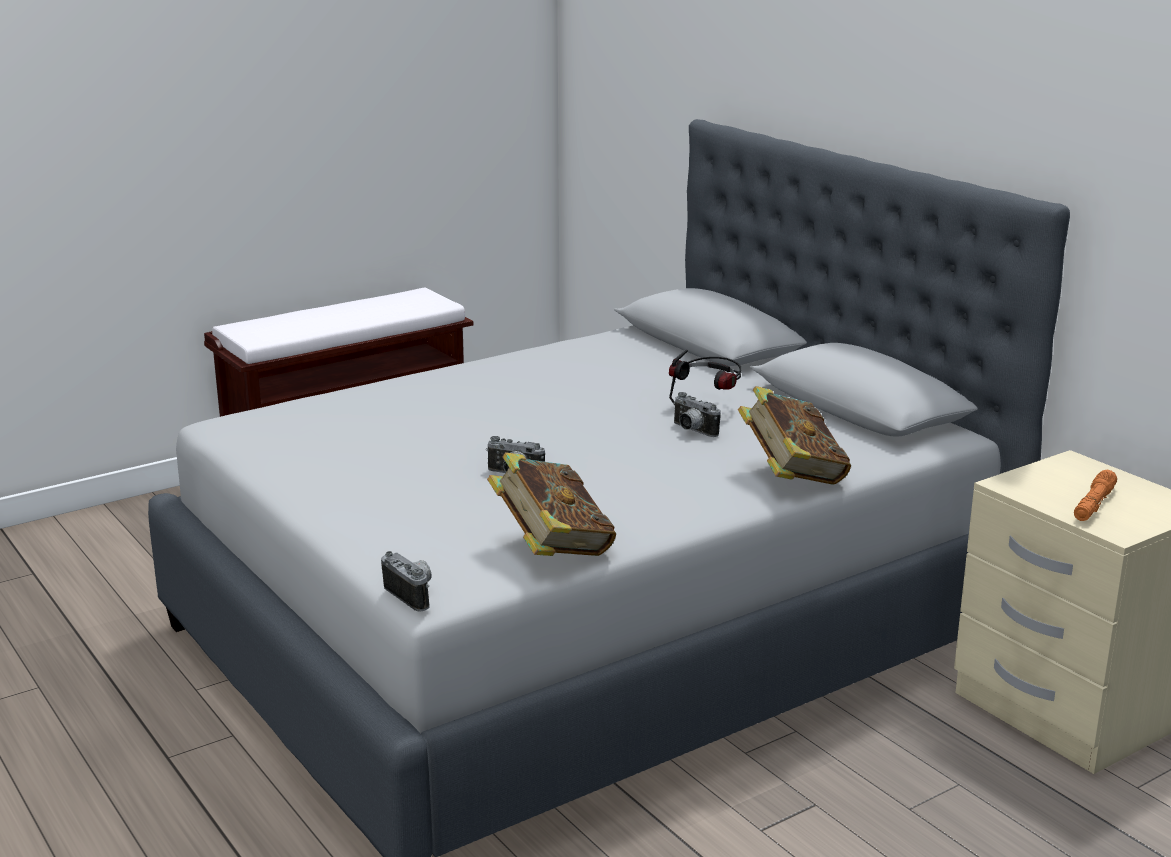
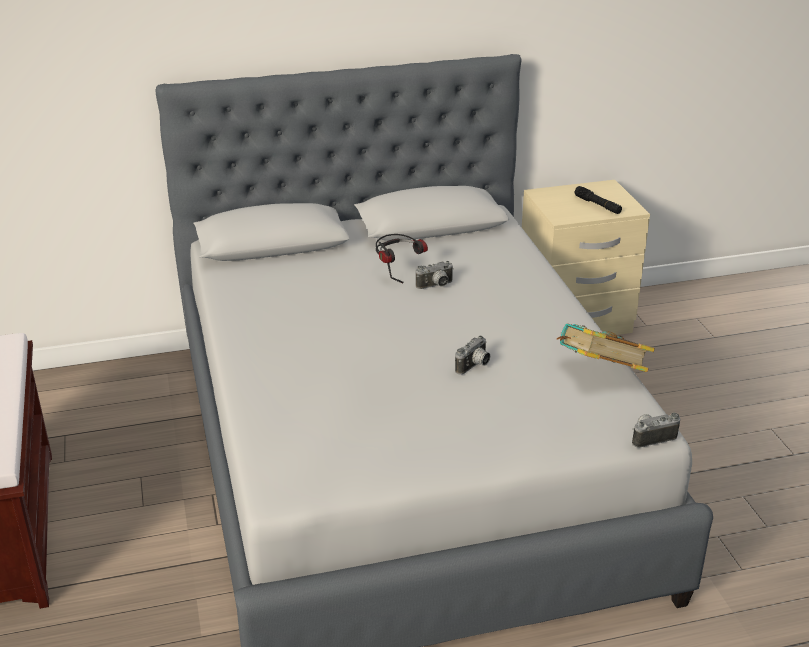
camera: 70 degrees left, 10 degrees up
book [738,386,851,485] -> none
orange flashlight [1074,470,1117,521] -> black flashlight [575,186,622,214]

